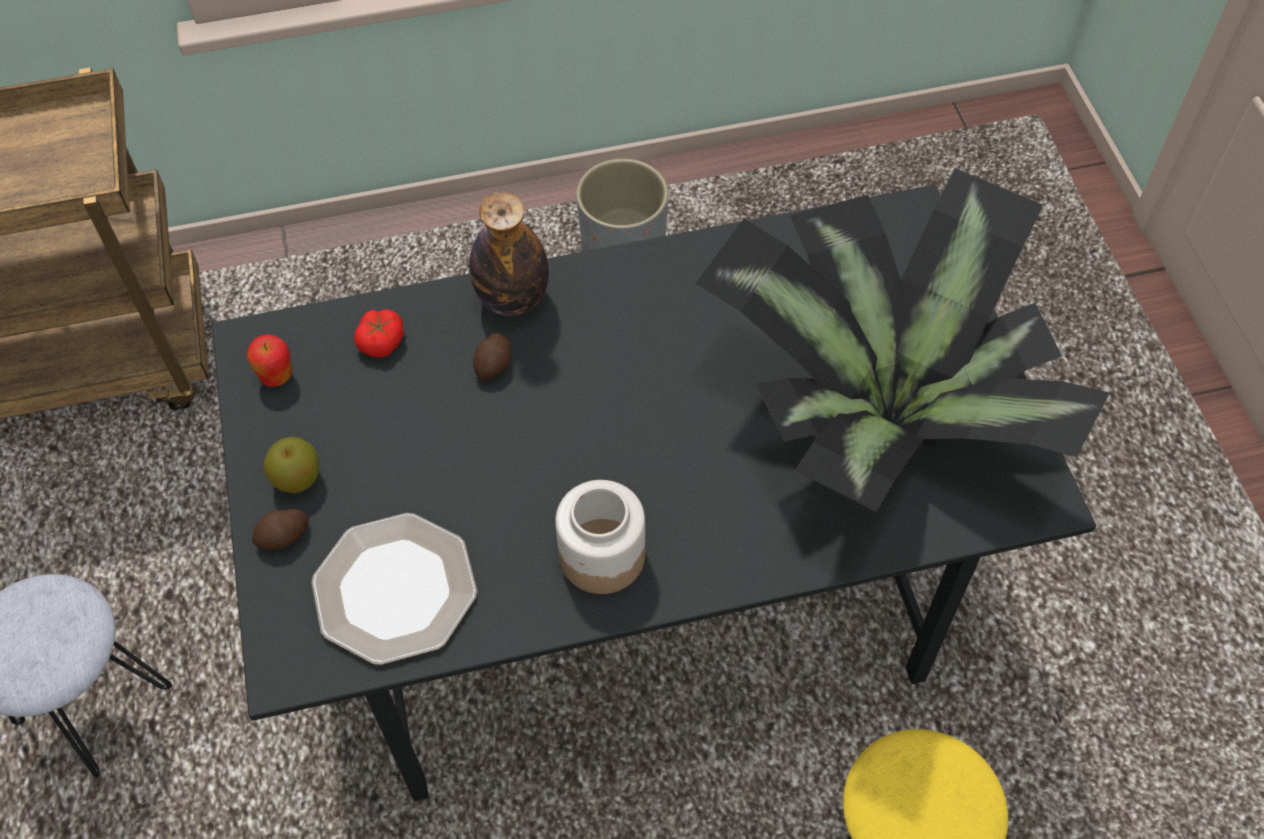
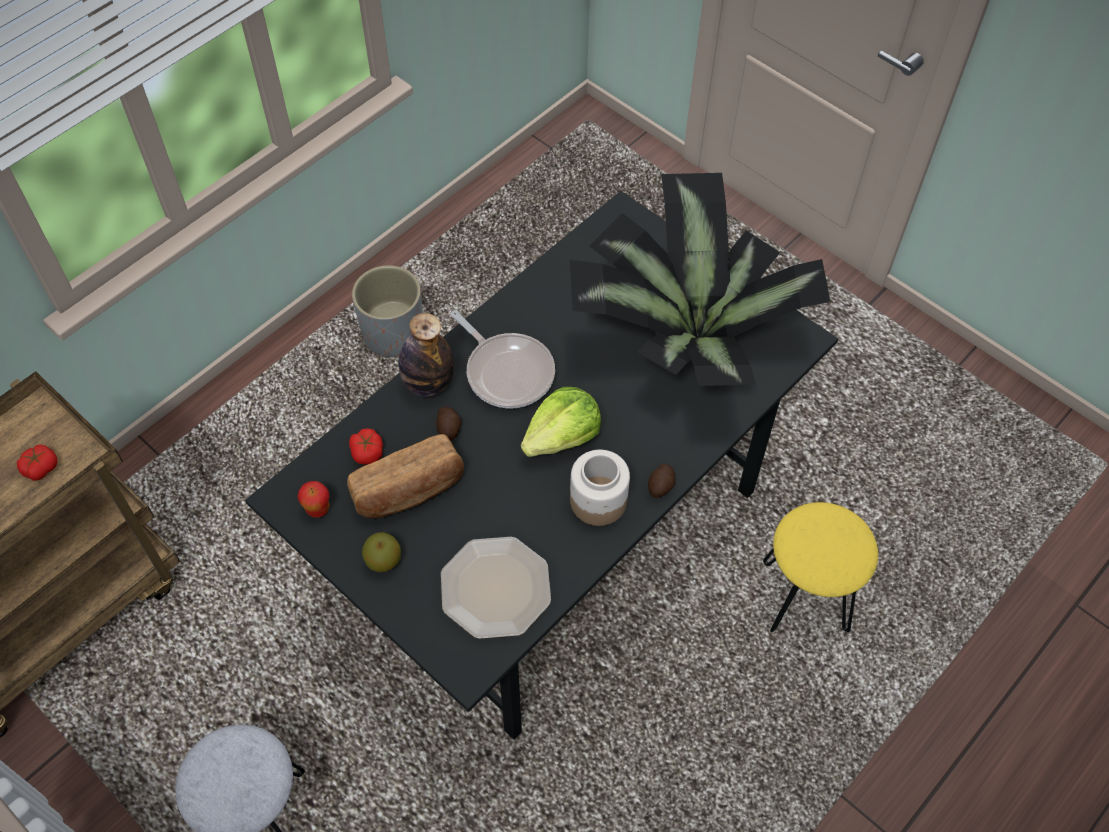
camera: 35 degrees left, 0 degrees up
potato [252,509,309,550] -> potato moved to [648,464,675,498]
none -> tomato [17,445,58,481]
none -> bread [347,434,464,519]
none -> frying pan [450,310,555,408]
none -> lettuce [521,387,601,457]

